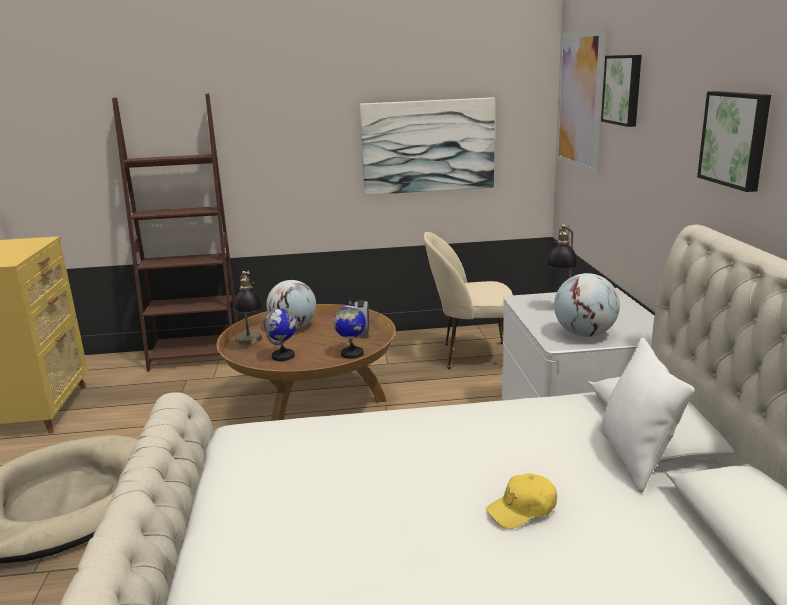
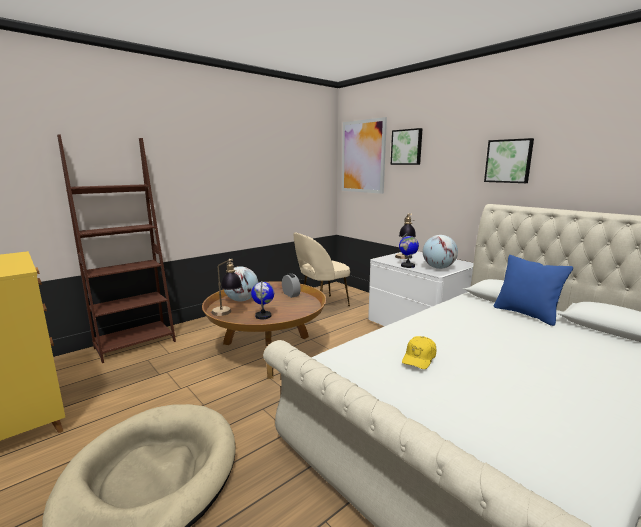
camera: 35 degrees left, 5 degrees down
globe [333,300,366,359] -> globe moved to [399,233,419,268]
picture [360,97,495,195] -> none
yellow cap [486,473,557,529] -> yellow cap moved to [402,336,437,369]
white pillow [599,337,695,493] -> blue pillow [494,255,573,326]

